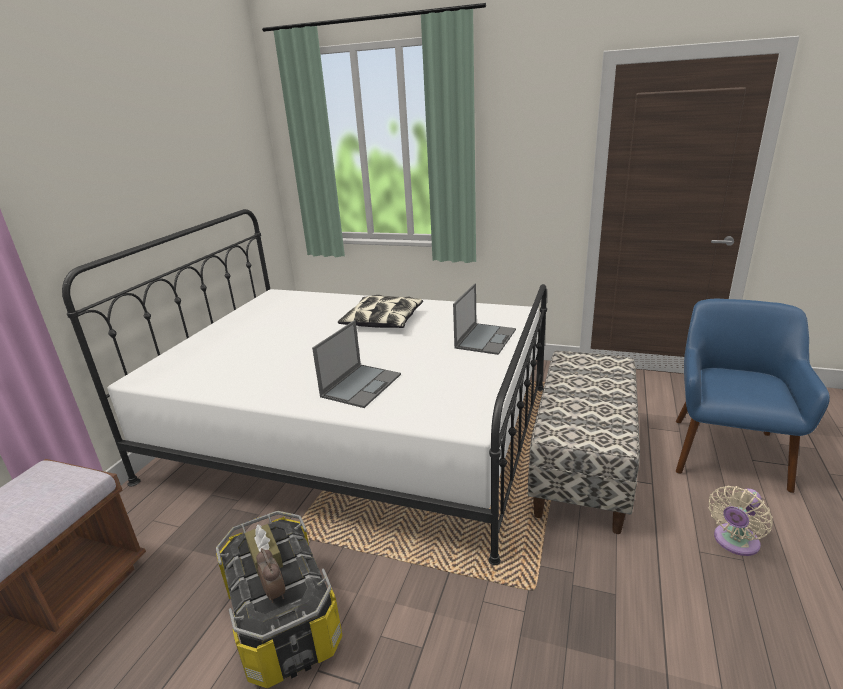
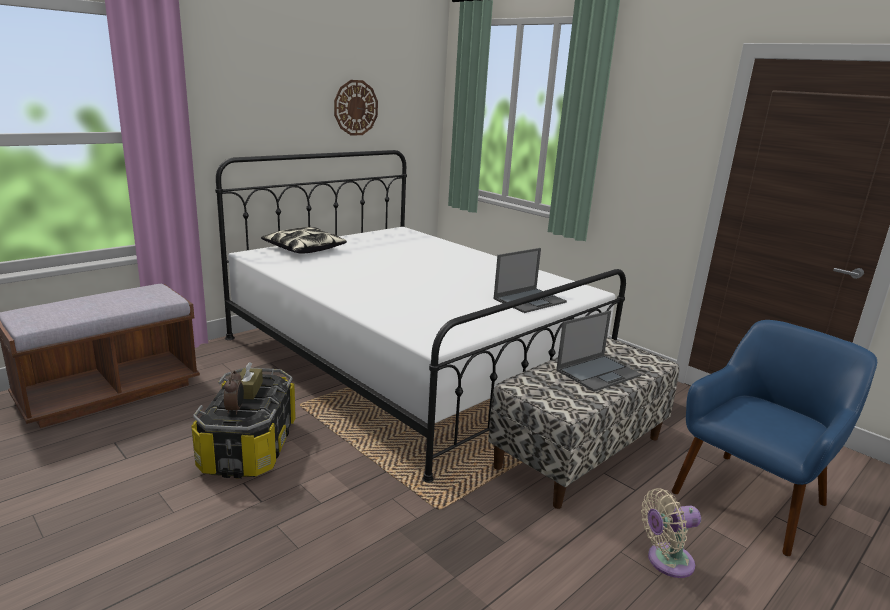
camera: 25 degrees right, 5 degrees down
laptop [312,320,401,408] -> laptop moved to [556,311,641,392]
pillow [338,295,423,328] -> pillow moved to [261,227,347,254]
none -> wall clock [334,80,378,136]

